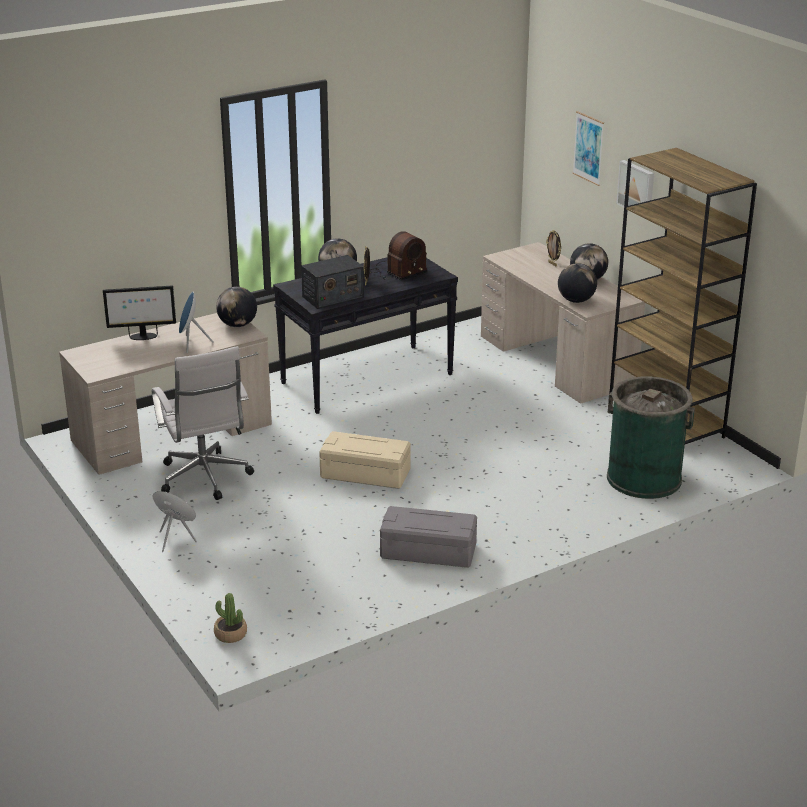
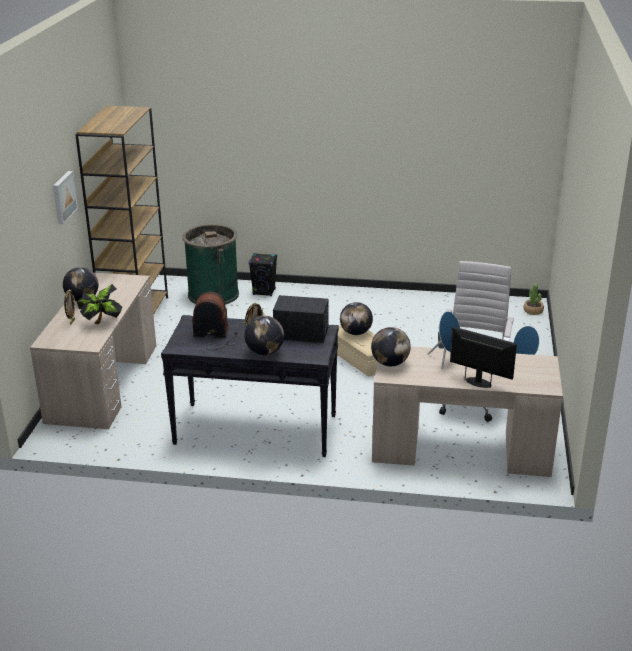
camera: 140 degrees left, 0 degrees up
grey storage box [380,506,477,568] -> none
globe [558,263,597,303] -> globe moved to [340,302,373,335]
picture [572,111,604,186] -> none
none -> potted plant [77,284,122,324]
none -> black speaker [249,253,277,296]

